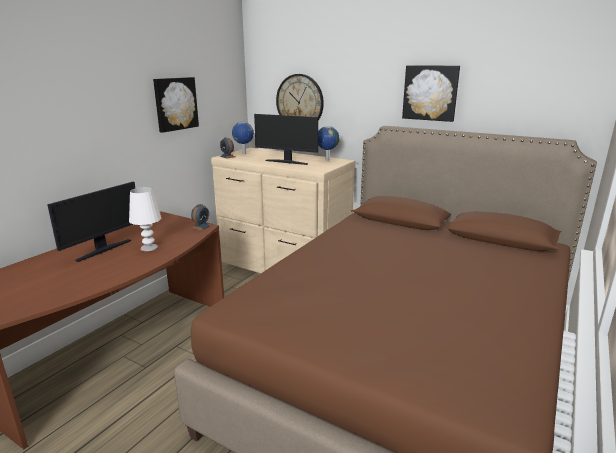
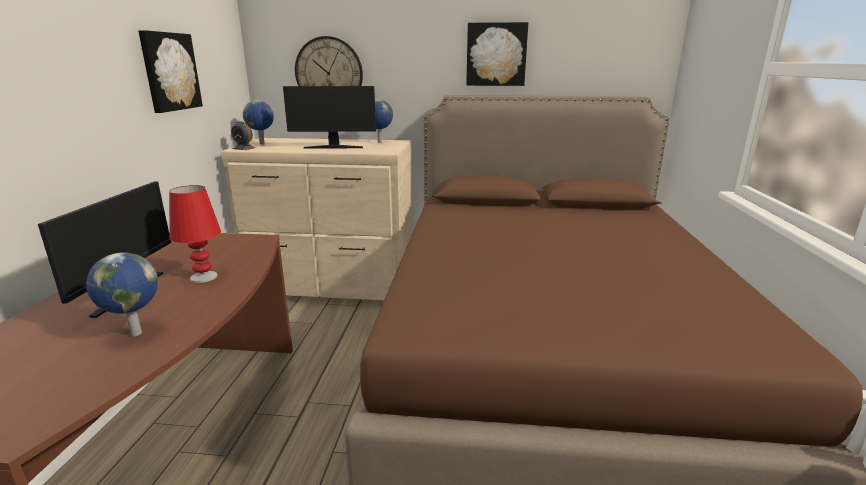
camera: 25 degrees left, 0 degrees up
white table lamp [129,187,161,251] -> red table lamp [169,185,221,283]
alarm clock [191,204,212,231] -> none
none -> globe [86,253,158,337]

